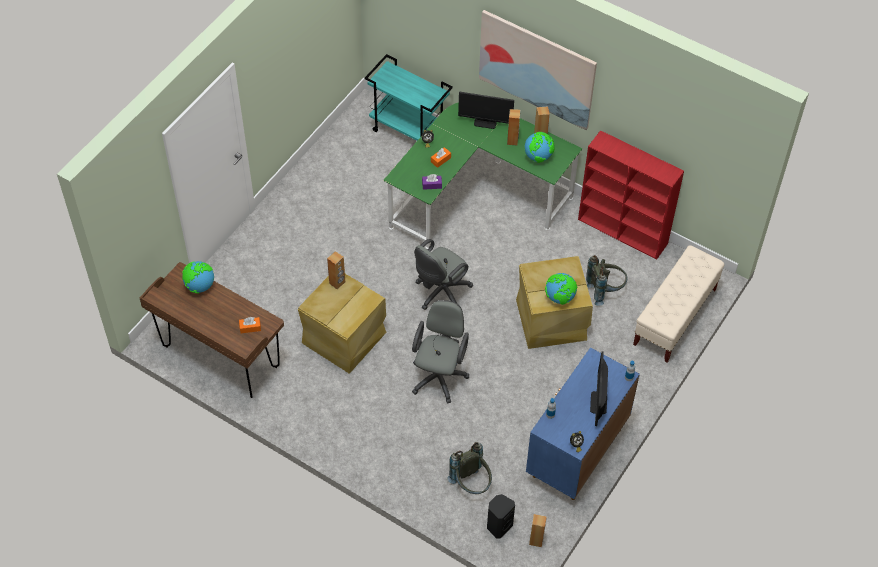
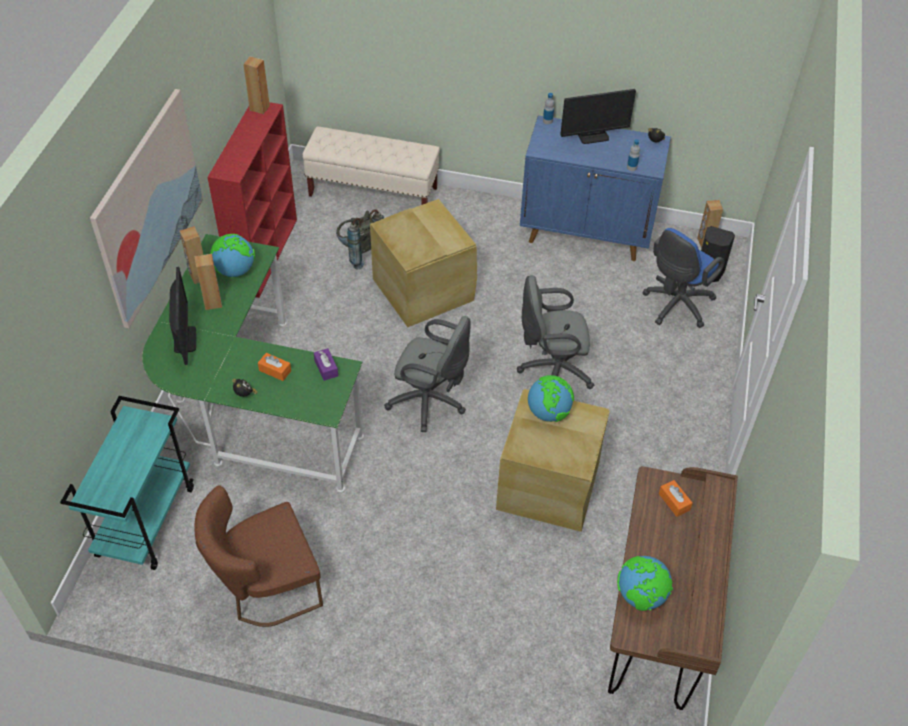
camera: 110 degrees left, 5 degrees down
brown speaker [327,251,345,289] -> brown speaker moved to [243,56,270,114]
grey backpack [447,442,492,494] -> blue office chair [643,228,724,328]
globe [545,273,577,305] -> globe moved to [528,375,574,422]
none -> brown chair [194,485,323,627]

